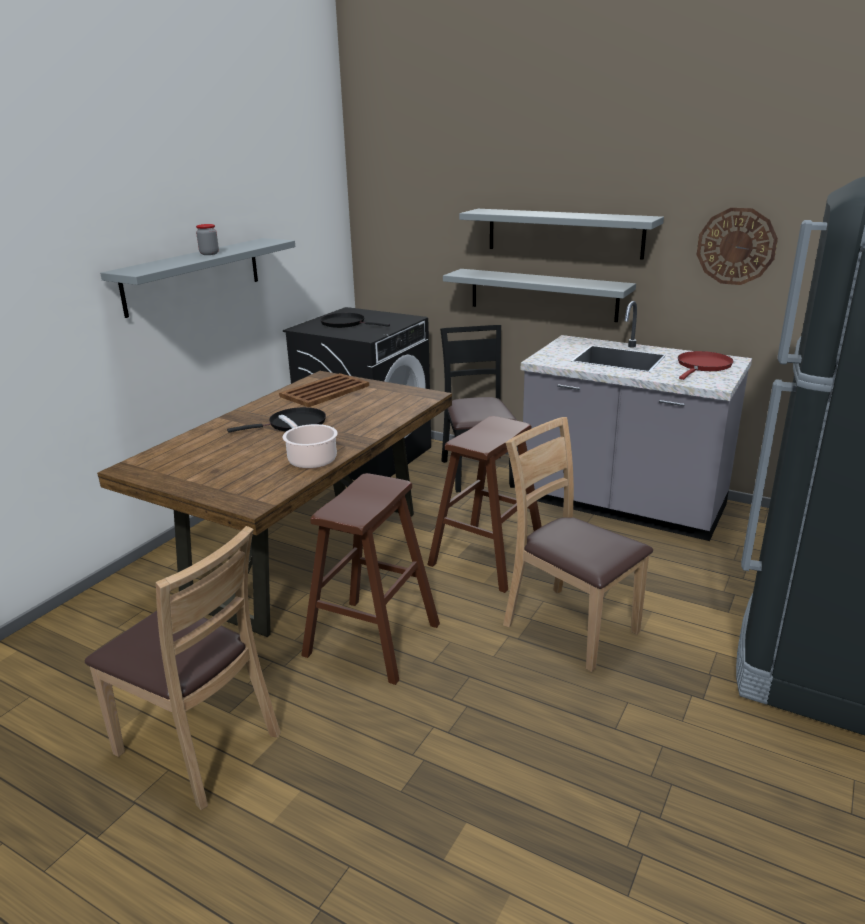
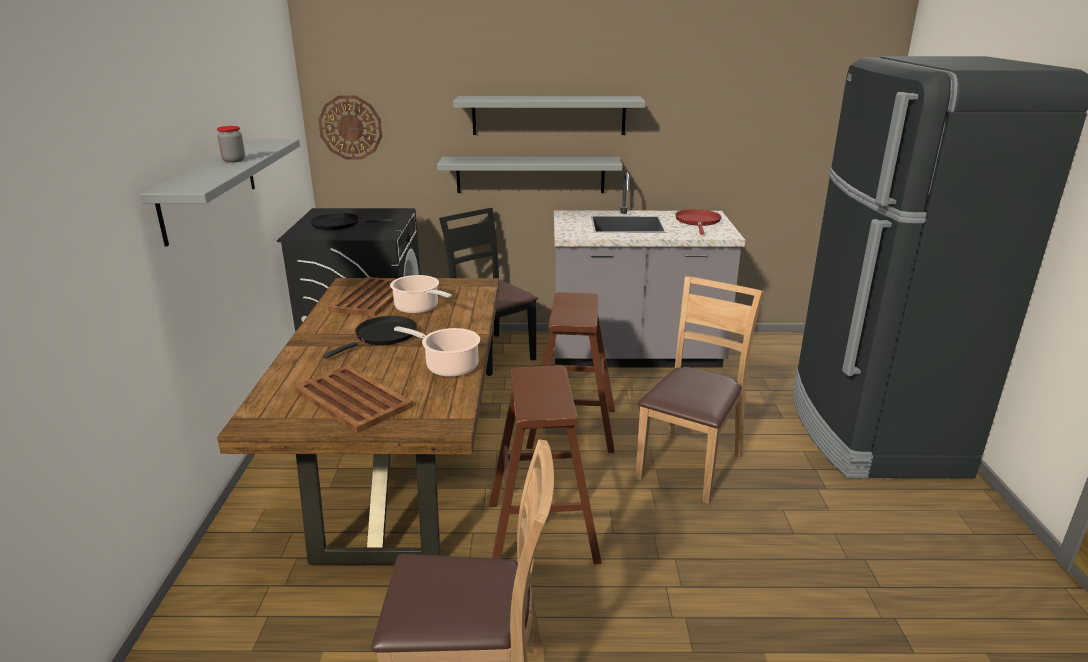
camera: 30 degrees left, 0 degrees up
brown chair [503,417,653,672] -> brown chair turned 105 degrees clockwise [635,276,764,504]
wall clock [697,208,778,285] -> wall clock moved to [318,96,383,160]
none -> brown tray [294,365,413,433]
none -> cooking pot [390,275,452,314]

